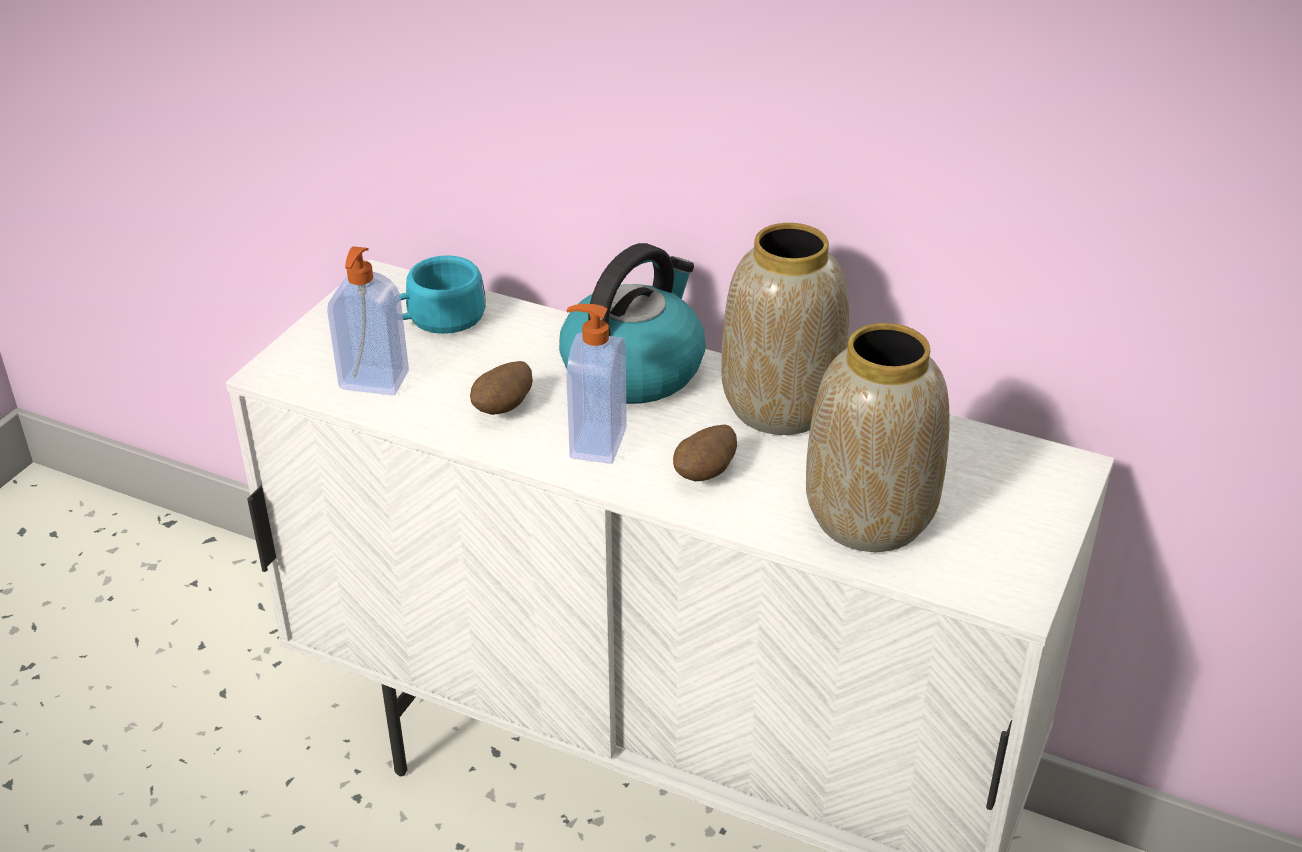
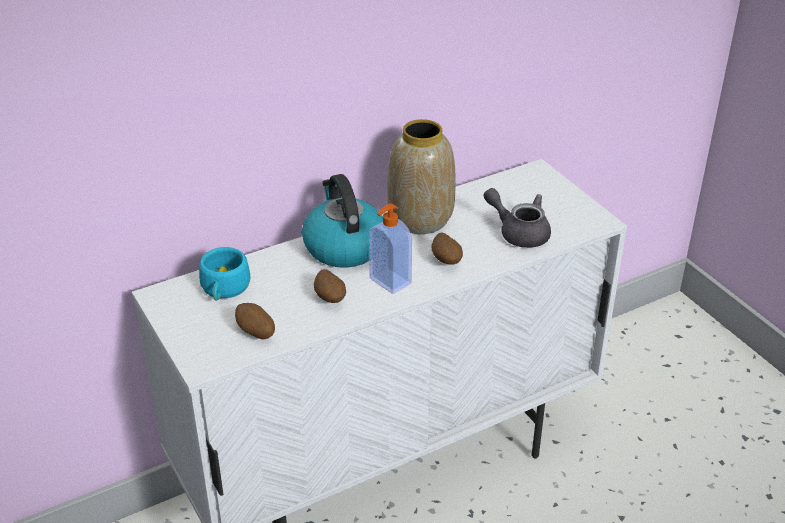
camera: 55 degrees left, 0 degrees up
soap dispenser [327,246,409,395] -> potato [235,303,275,340]
vase [806,323,950,552] -> grey teapot [483,188,551,248]

